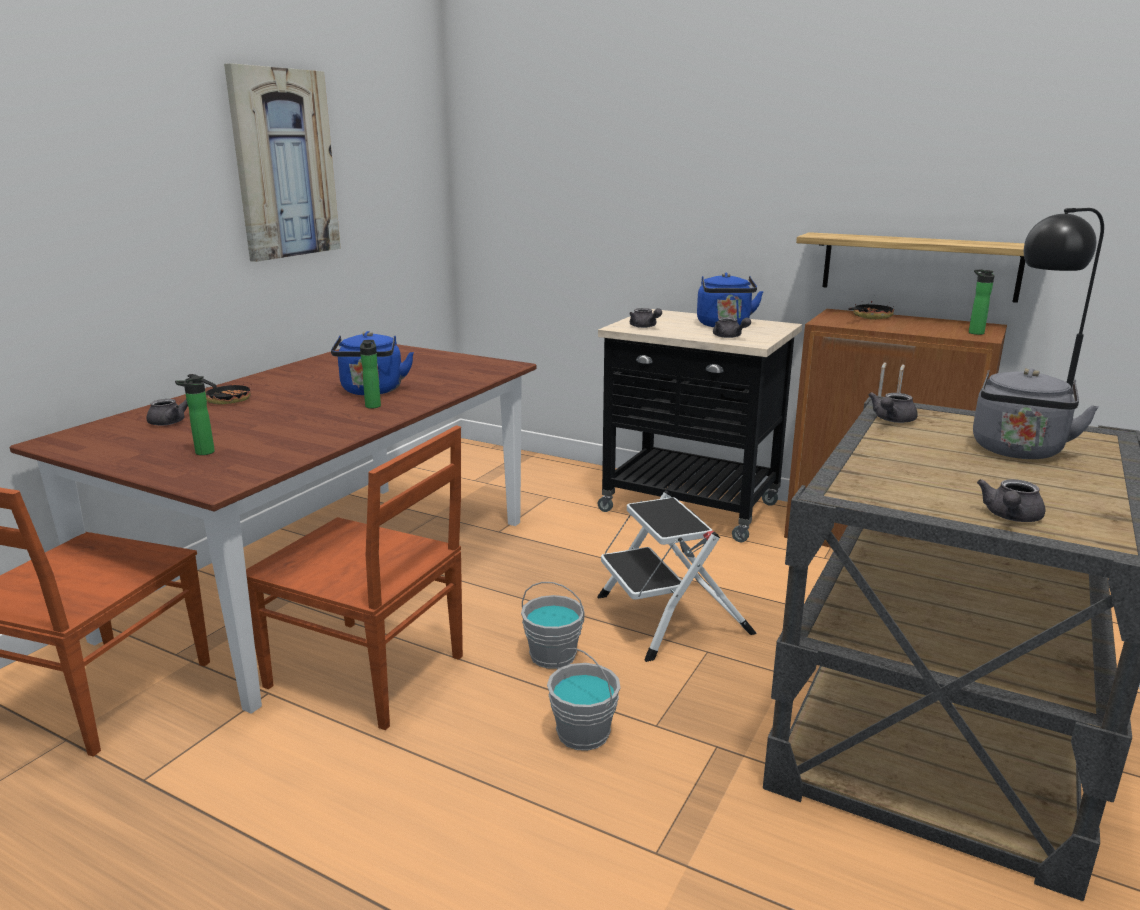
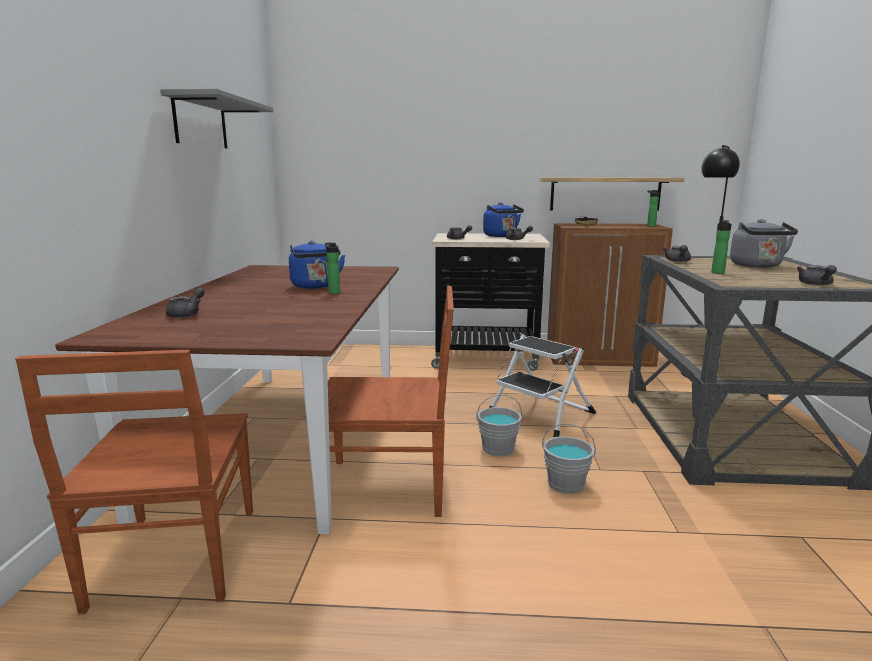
camera: 25 degrees left, 5 degrees down
bottle [175,376,215,455] -> bottle moved to [711,220,731,274]
frying pan [187,374,252,405] -> none
picture [224,63,341,262] -> grey shelf [160,89,274,148]

